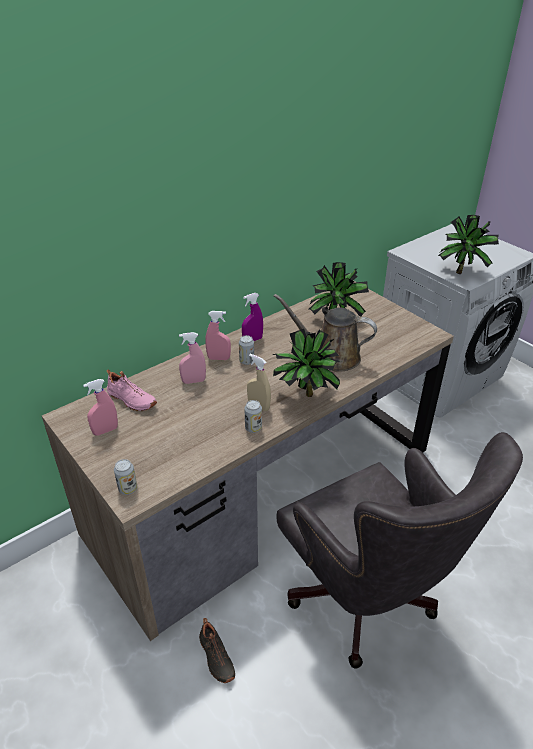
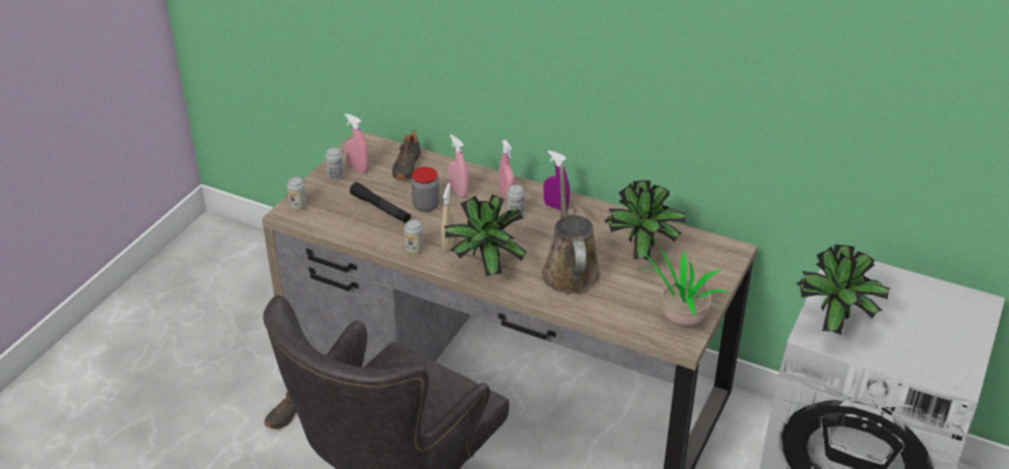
camera: 65 degrees right, 0 degrees up
pink shoe [107,370,157,411] -> black shoe [392,130,421,180]
none -> can [325,147,344,180]
none -> black flashlight [350,182,411,223]
none -> jar [411,167,440,212]
none -> potted plant [637,242,729,326]

